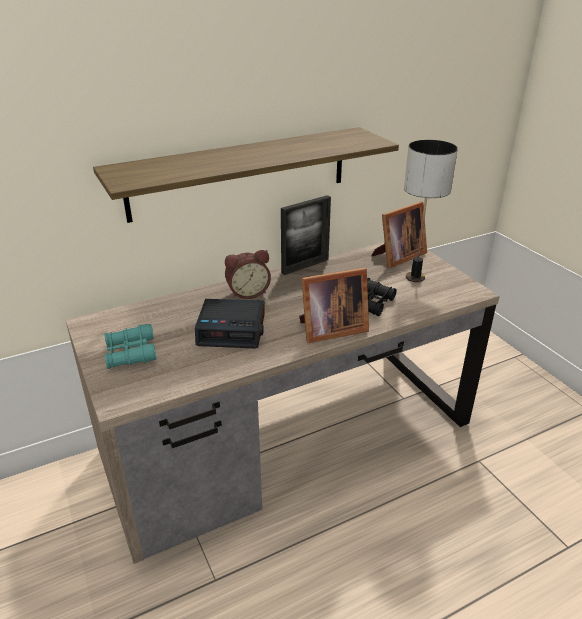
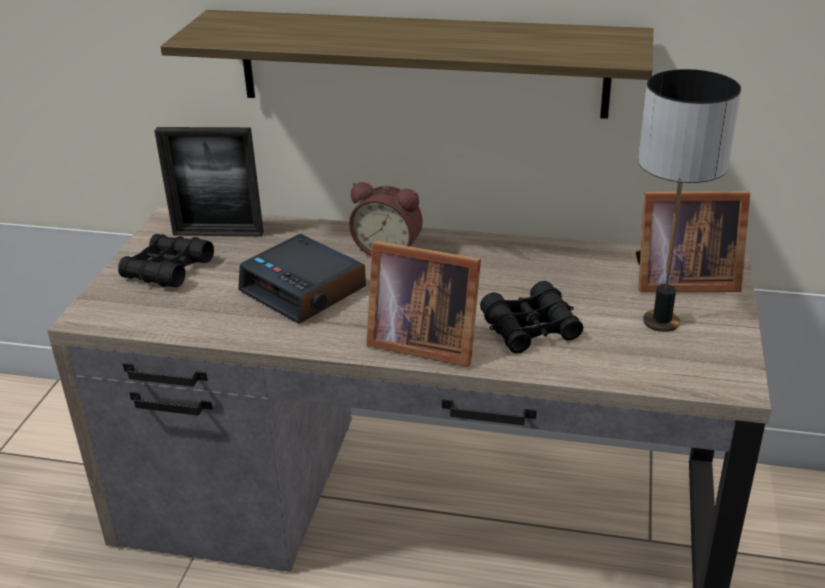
camera: 40 degrees right, 0 degrees up
turquoise binoculars [105,324,157,369] -> black binoculars [118,234,214,287]
picture frame [281,195,331,275] -> picture frame moved to [155,127,264,237]

